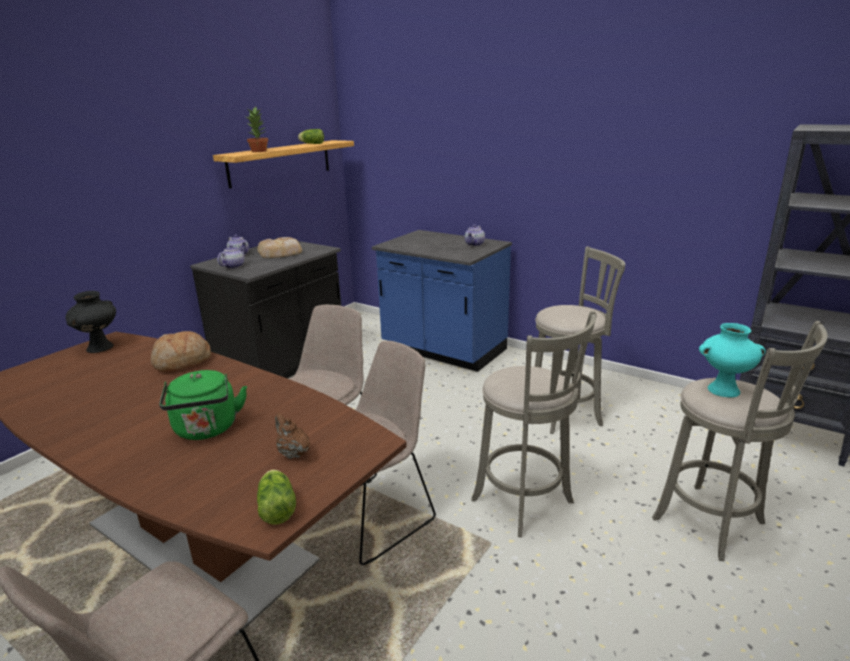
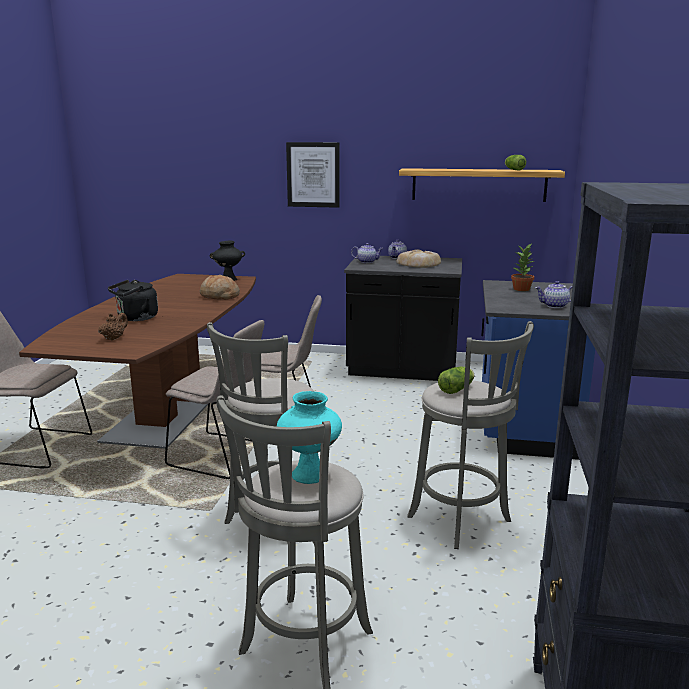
camera: 65 degrees right, 5 degrees down
green kettle [159,370,247,440] -> black kettle [108,280,158,321]
potted plant [246,107,268,152] -> potted plant moved to [511,244,534,291]
lettuce [257,470,296,524] -> lettuce moved to [438,367,474,394]
none -> picture [286,142,340,208]

